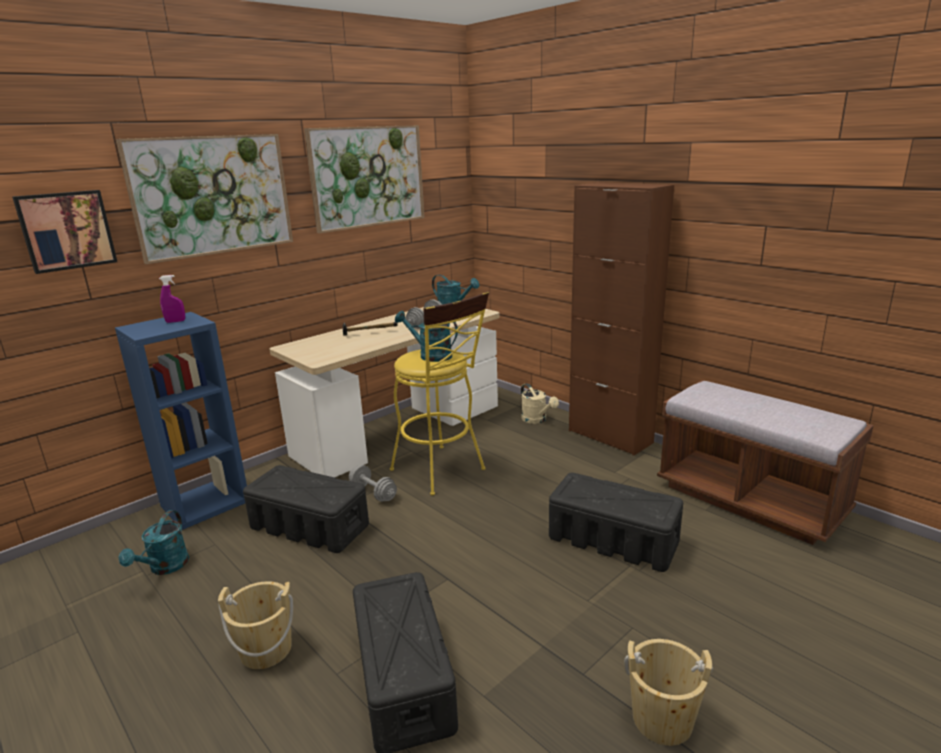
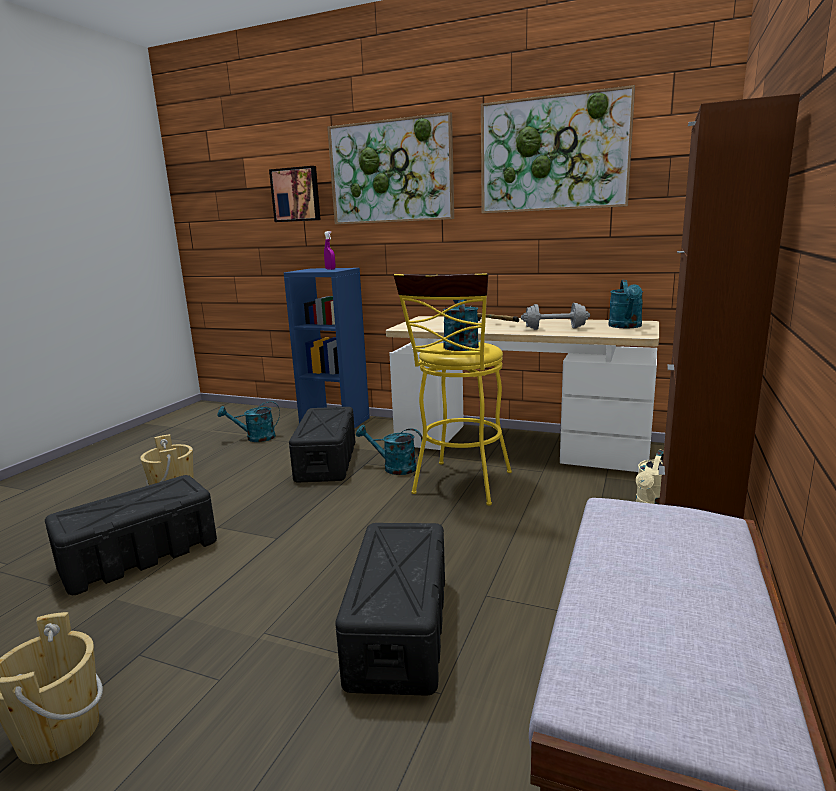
camera: 65 degrees right, 5 degrees down
grey dumbbell [349,465,397,501] -> turquoise watering can [356,425,422,475]

